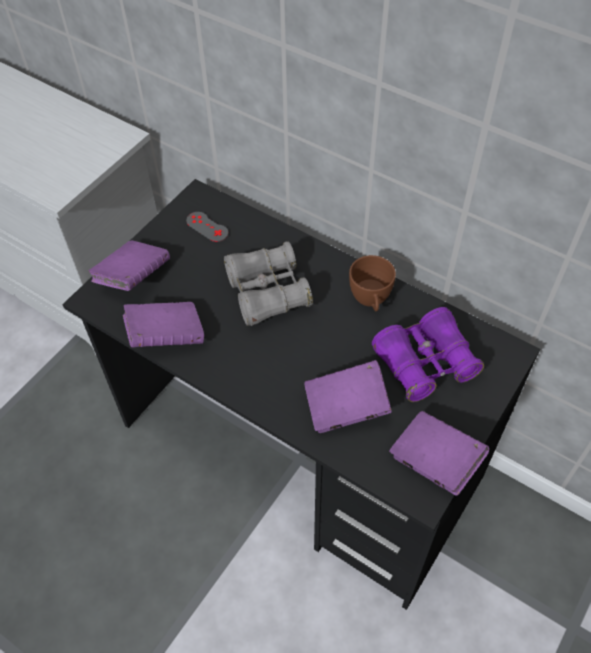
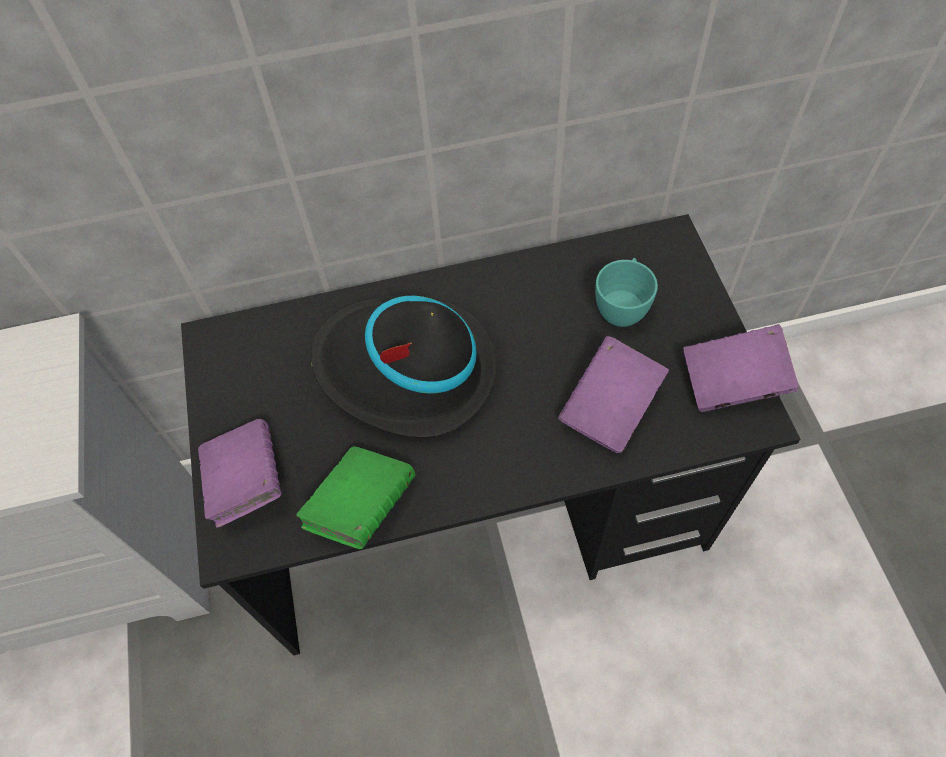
camera: 45 degrees left, 5 degrees up
purple book [123,302,204,347] -> green book [296,446,415,549]
grey game controller [186,212,228,242] -> none
grey binoculars [224,241,313,326] -> black hat [311,296,497,437]
brown cup [349,255,396,311] -> none
purple binoculars [372,307,484,402] -> turquoise cup [595,258,658,327]

